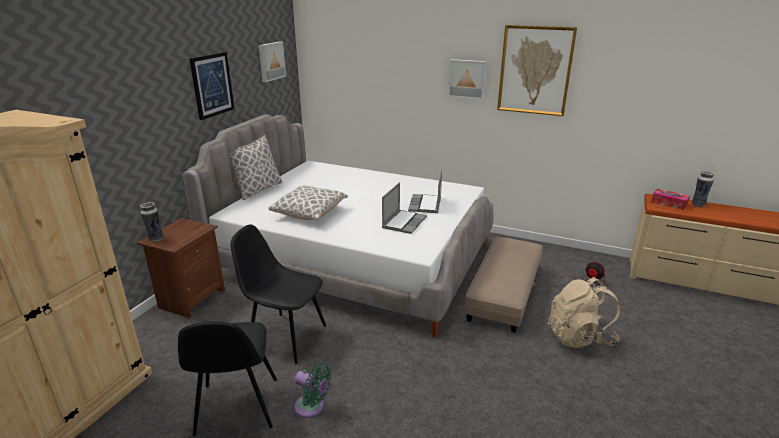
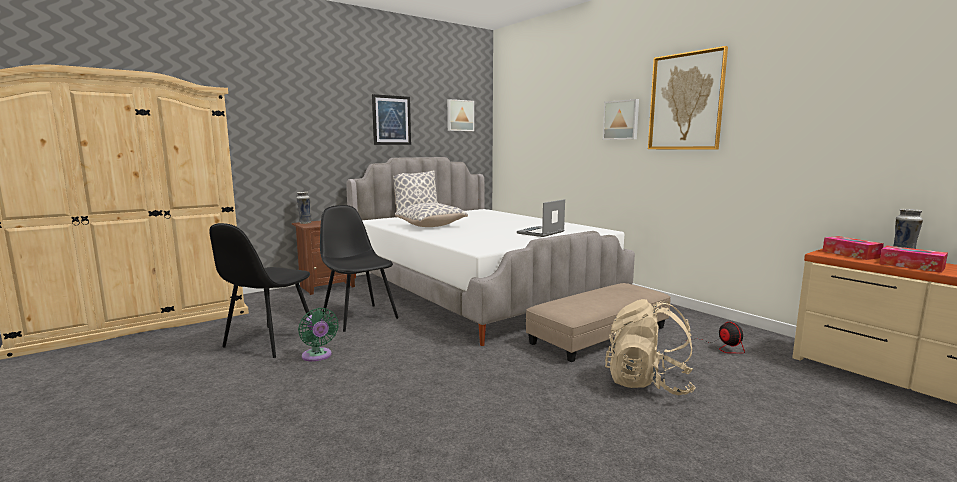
camera: 30 degrees right, 15 degrees down
laptop [382,182,427,234] -> none
none -> tissue box [879,246,948,273]

